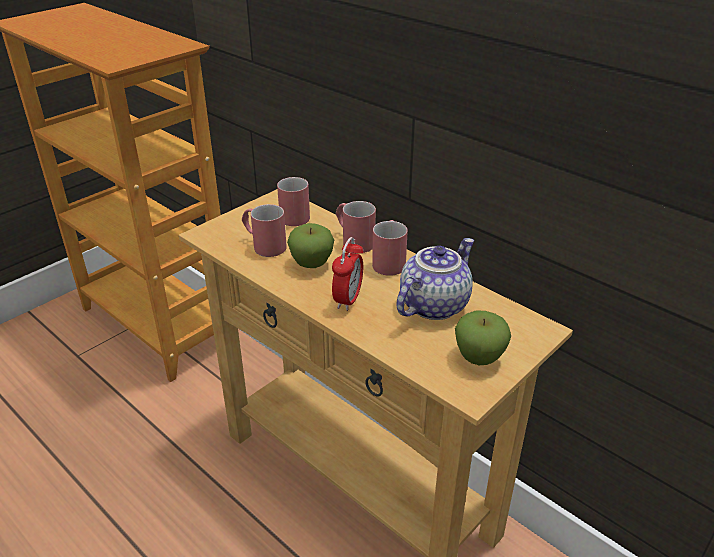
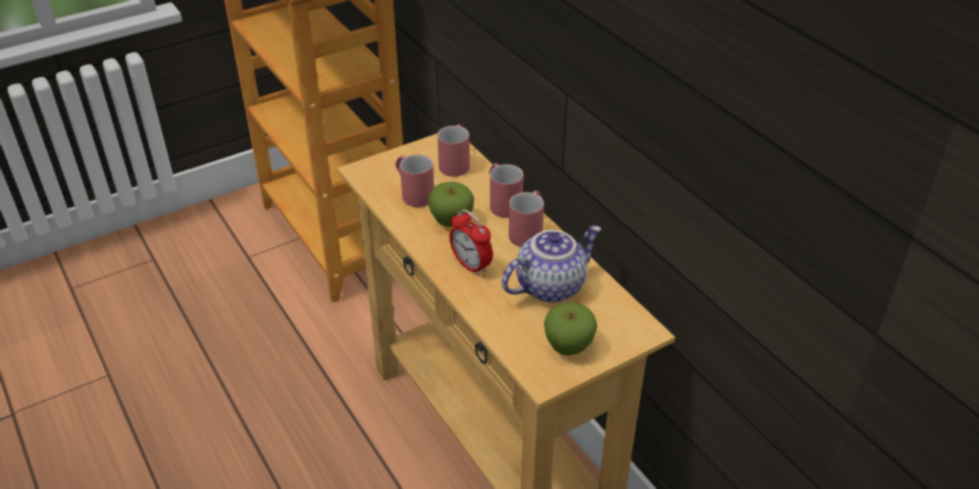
camera: 15 degrees right, 5 degrees up
alarm clock [332,237,363,311] -> alarm clock turned 105 degrees clockwise [450,209,493,276]

